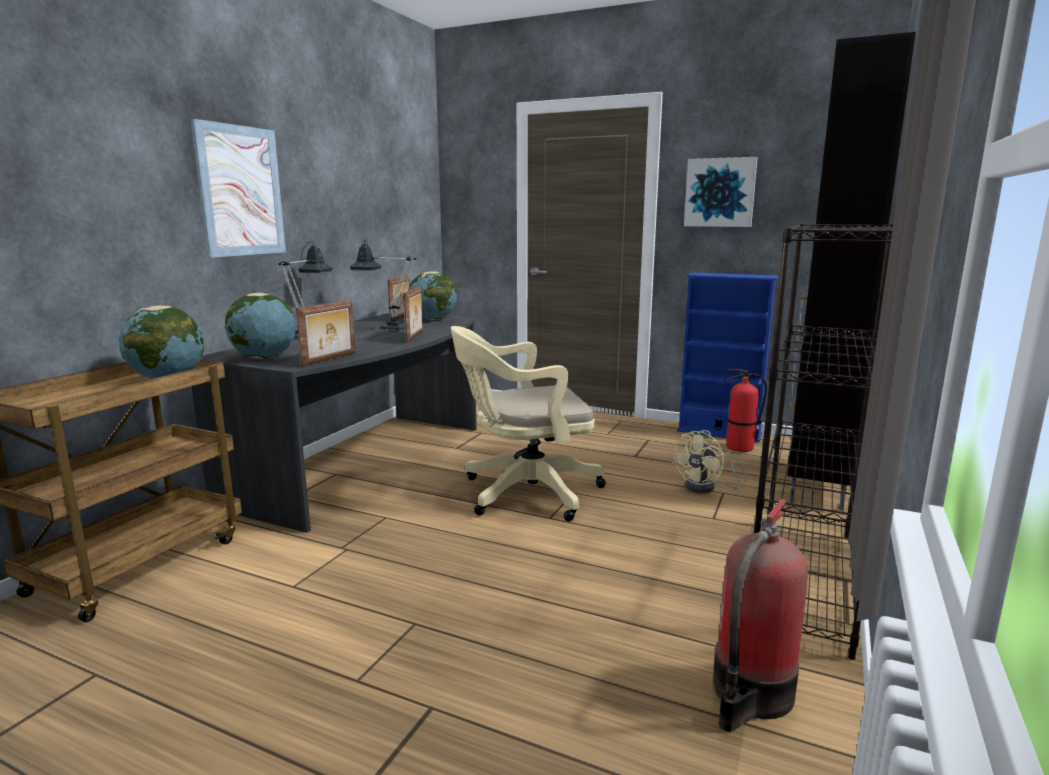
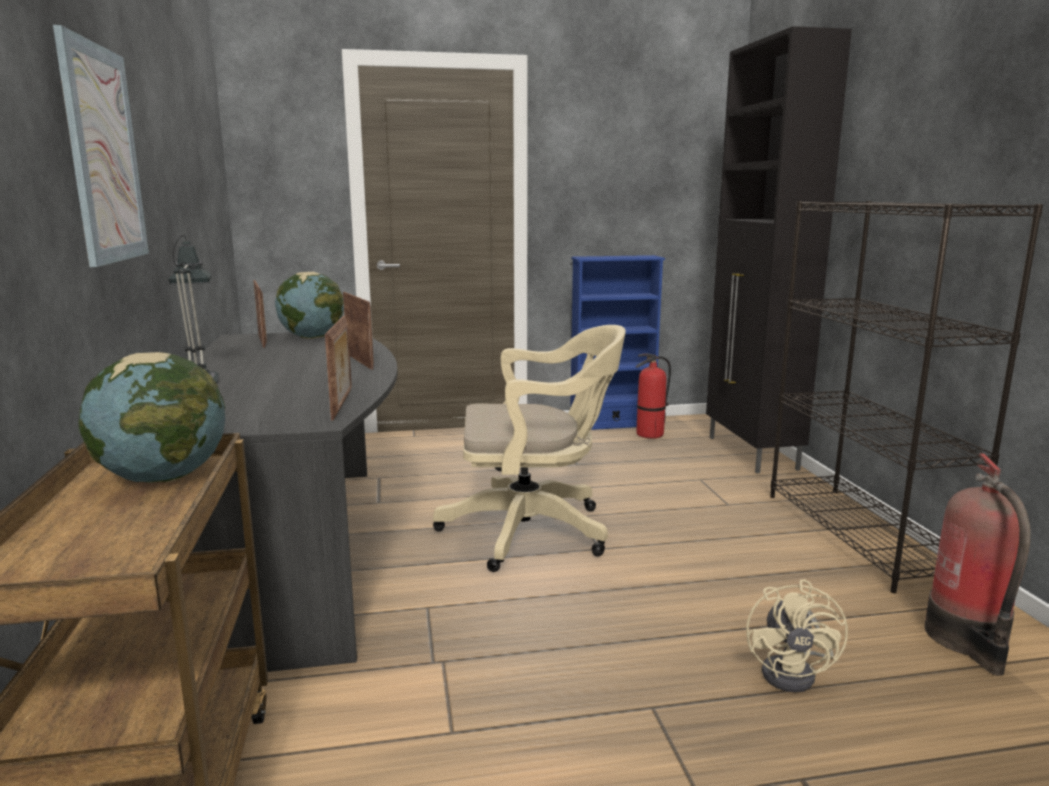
camera: 35 degrees left, 0 degrees up
globe [225,293,296,359] -> none
table lamp [350,240,416,330] -> none
beige office chair [451,326,606,522] -> beige office chair turned 135 degrees counterclockwise [433,325,626,572]
beige fan [672,430,747,494] -> beige fan moved to [746,579,848,693]
picture [684,157,758,227] -> none

